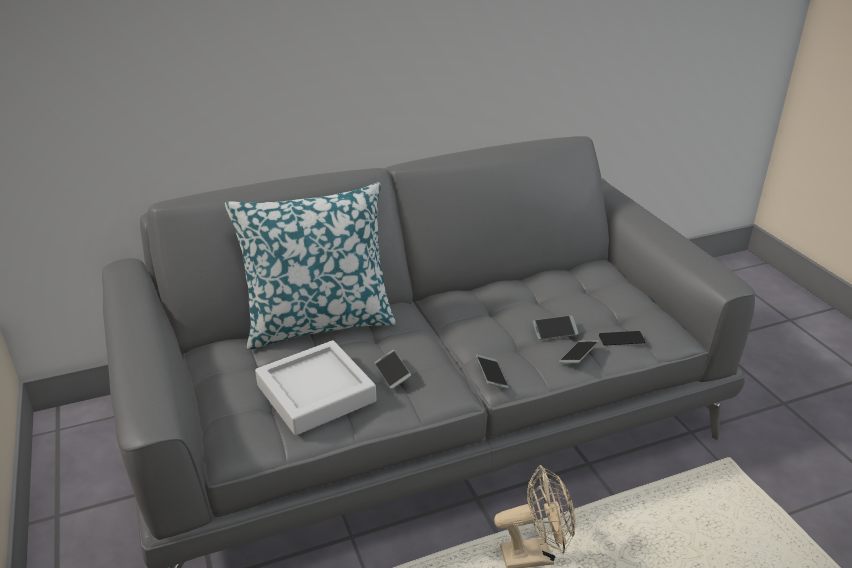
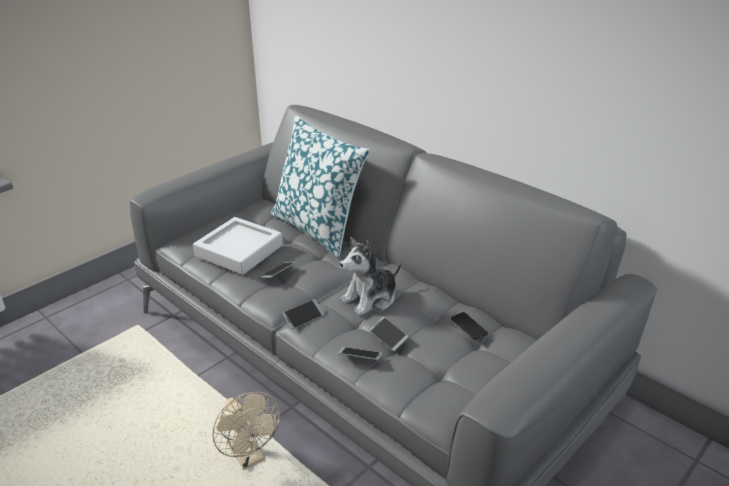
camera: 65 degrees right, 0 degrees up
phone [599,331,646,345] -> phone moved to [451,312,488,340]
none -> plush toy [340,237,401,316]

